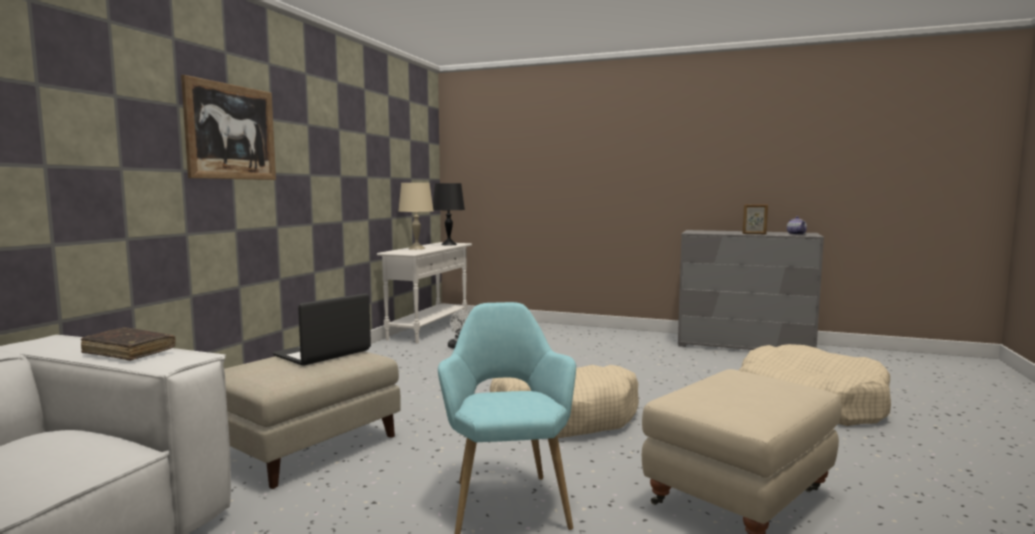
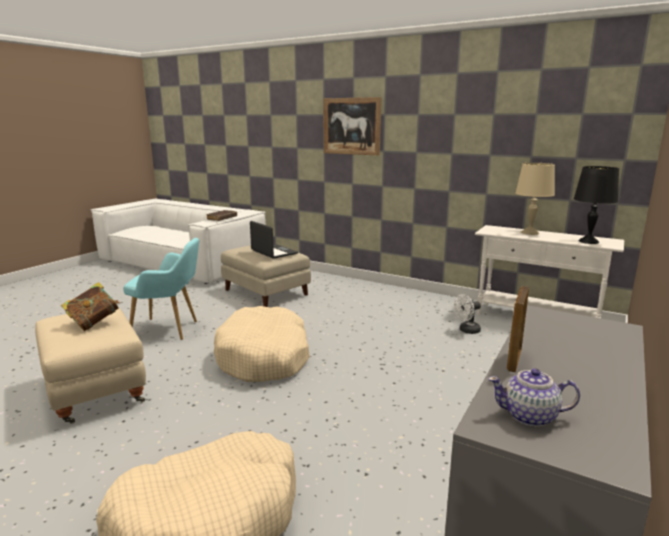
camera: 100 degrees right, 10 degrees up
none -> book [61,282,120,331]

